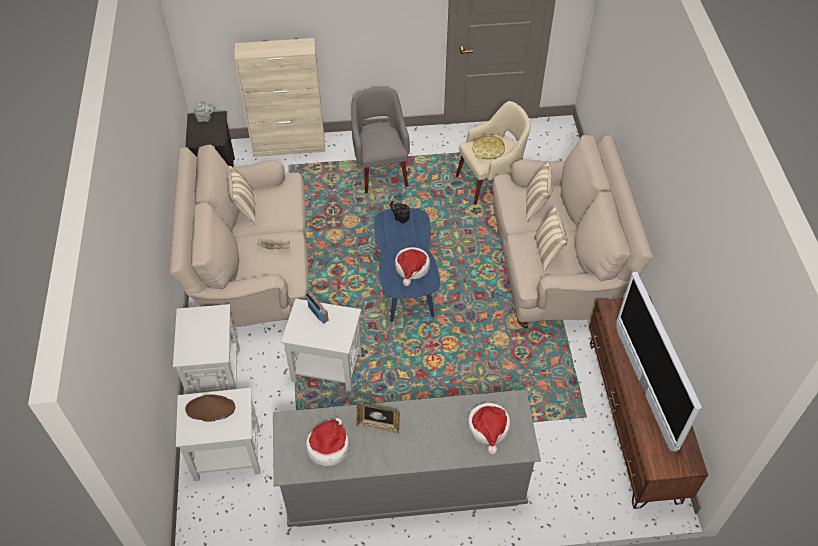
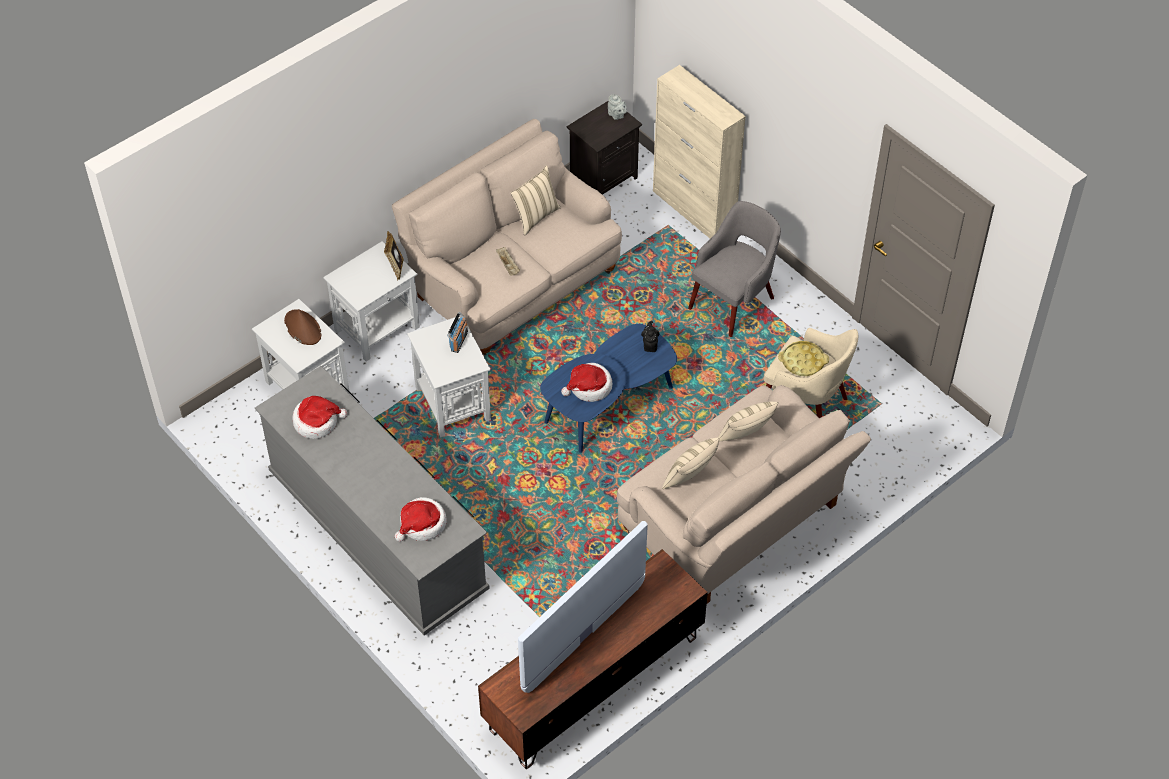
camera: 55 degrees right, 0 degrees up
picture frame [357,404,400,434] -> picture frame moved to [384,231,404,280]

